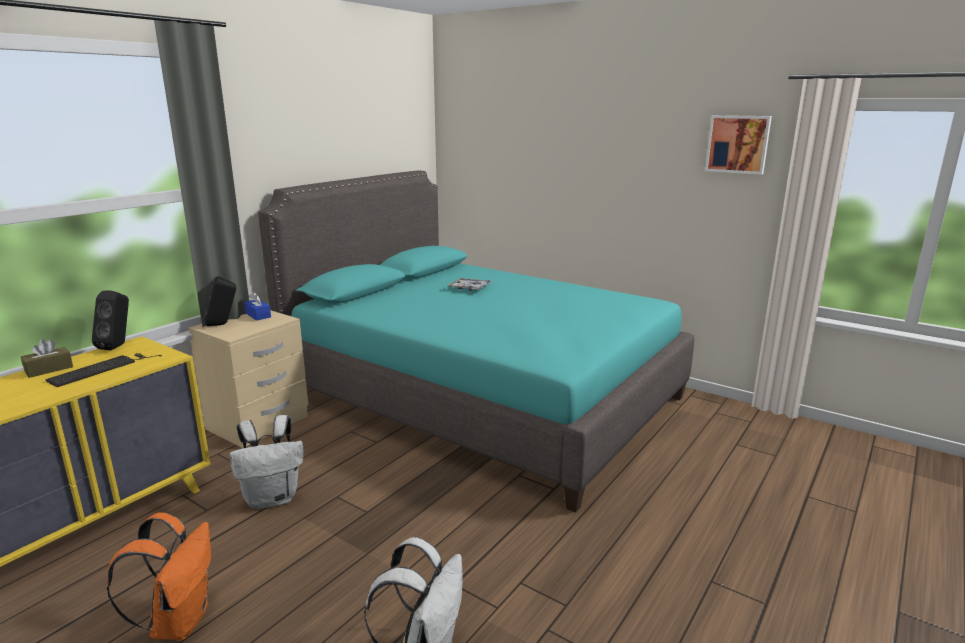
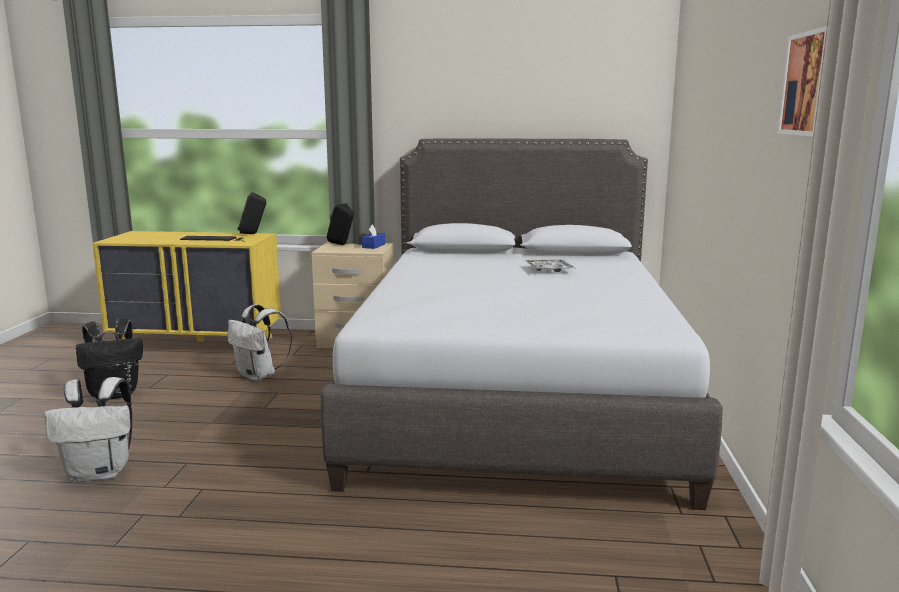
camera: 60 degrees right, 5 degrees down
brown tissue box [21,339,73,378] -> none
orange backpack [107,512,211,640] -> black backpack [76,318,143,399]
turquoise bed [258,170,694,513] -> grey bed [321,138,723,510]

